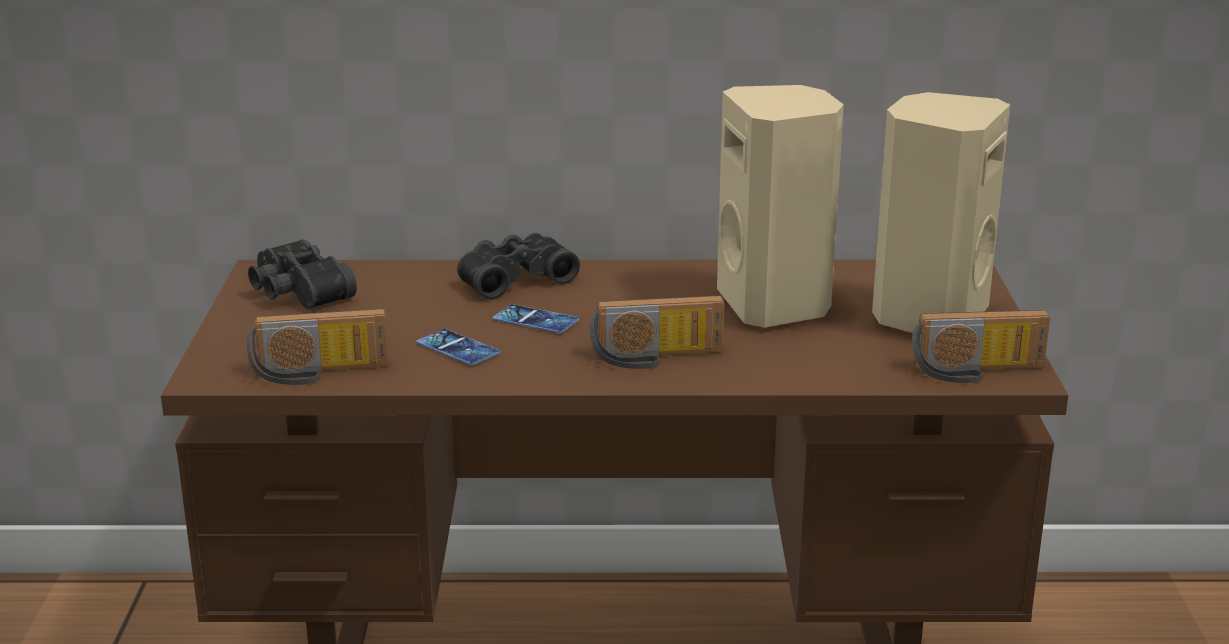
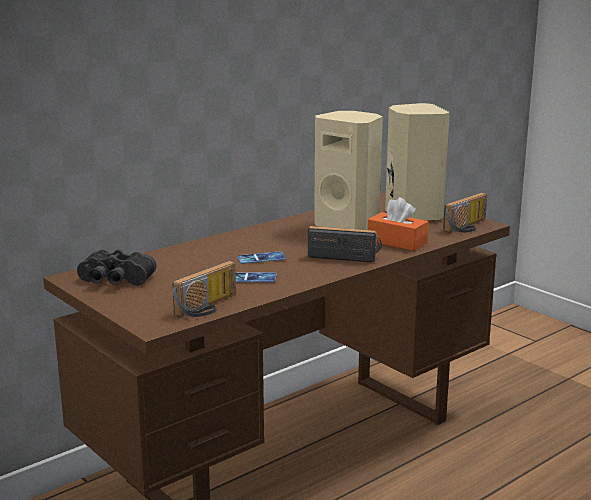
camera: 40 degrees left, 5 degrees down
black binoculars [457,233,580,300] -> none
radio [590,295,725,369] -> radio turned 120 degrees counterclockwise [308,226,382,263]
none -> orange tissue box [367,197,428,251]

